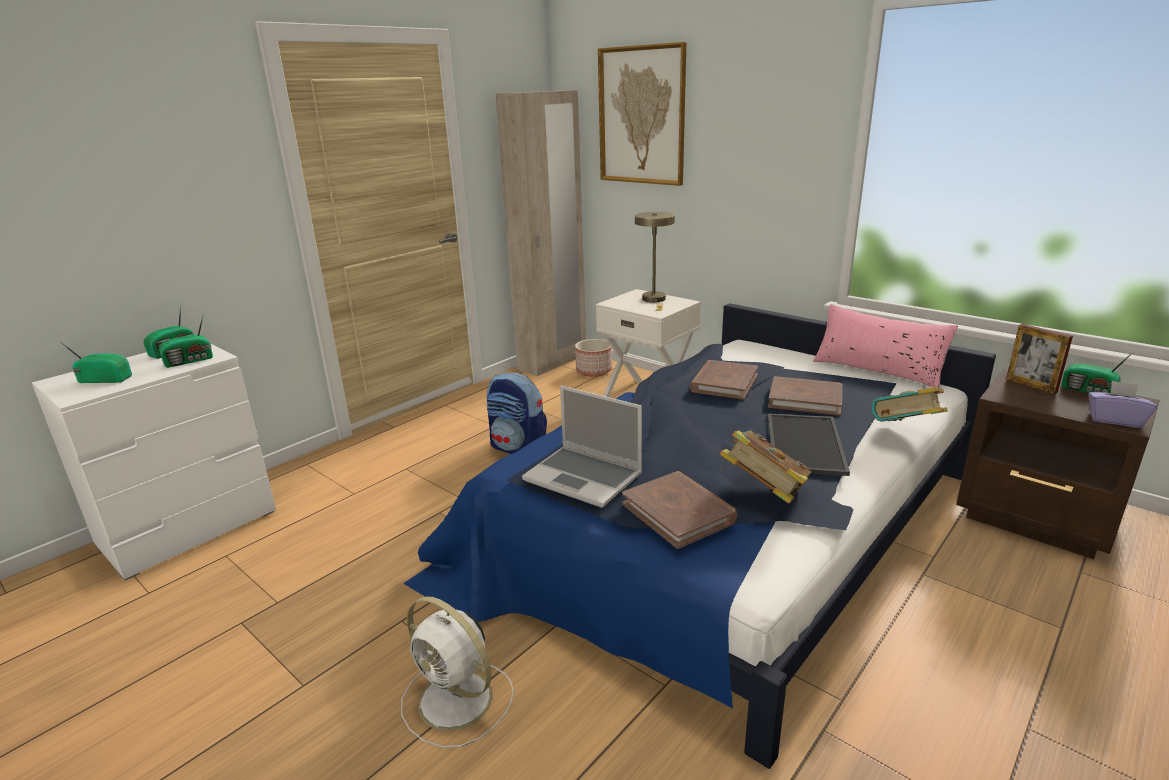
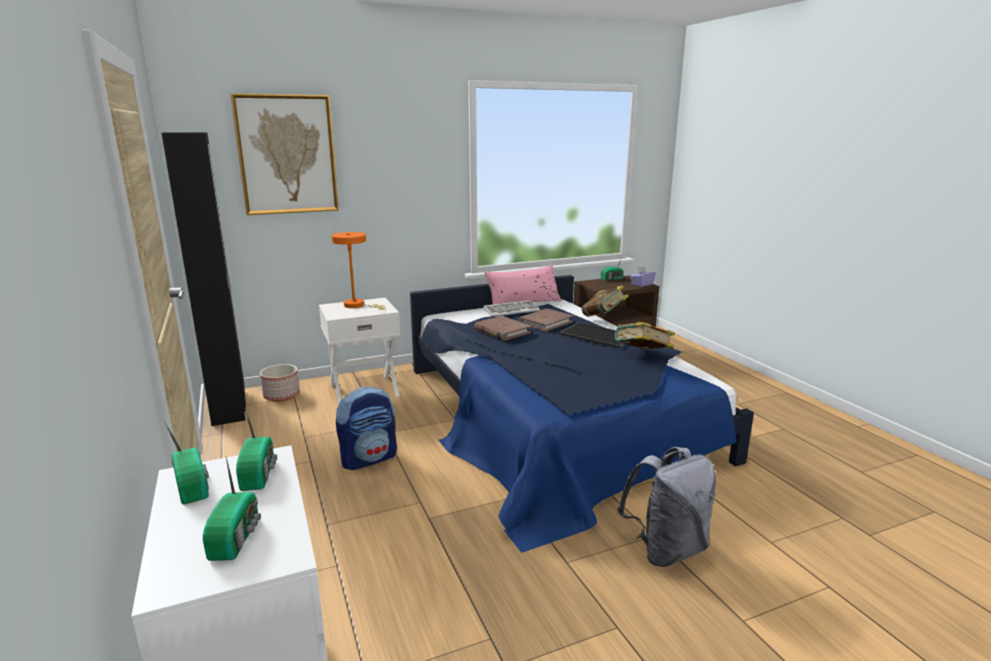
camera: 65 degrees left, 5 degrees down
radio [58,340,132,383] -> radio turned 150 degrees clockwise [203,457,261,561]
white fan [401,596,514,748] -> grey backpack [617,447,716,567]
beige wardrobe [496,90,586,376] -> black wardrobe [162,132,246,426]
laptop [522,385,642,508] -> none
brown book [622,471,738,549] -> none
beige table lamp [635,212,675,311] -> orange table lamp [331,232,385,310]
picture frame [1006,324,1073,394] -> none
none -> keyboard [483,300,540,317]

